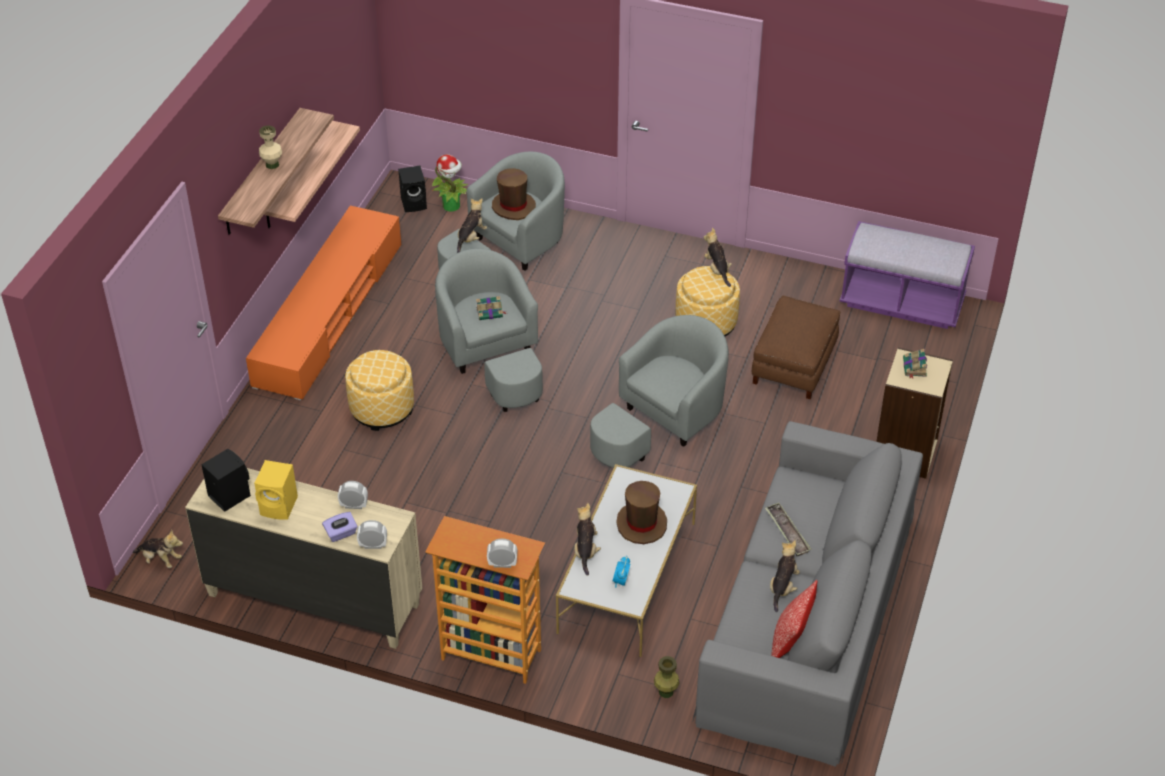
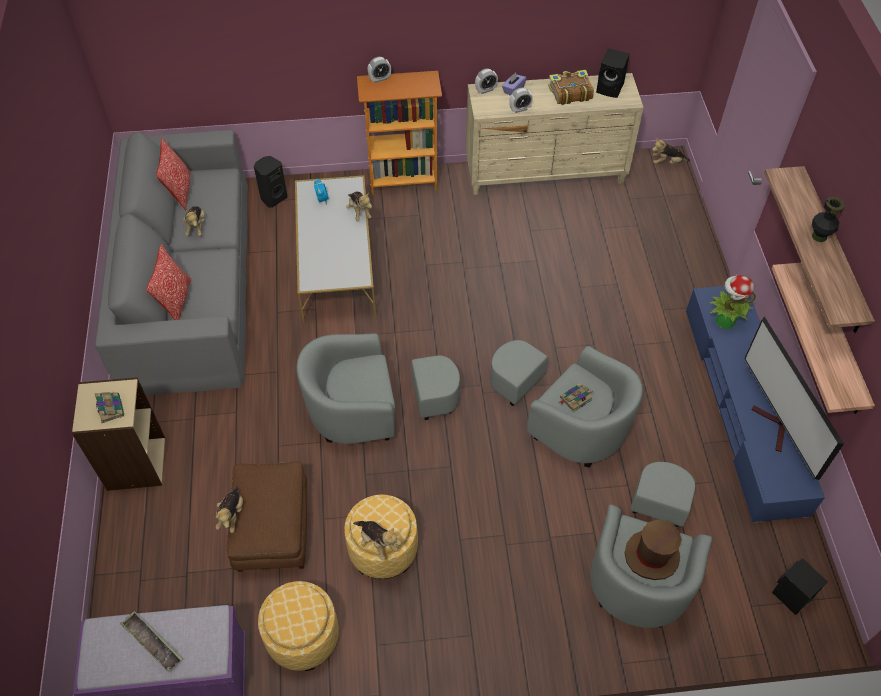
camera: 155 degrees right, 10 degrees up
orange tv stand [246,205,401,400] -> blue tv stand [686,286,825,522]
yellow speaker [254,460,298,520] -> book [548,70,594,105]
beige vase [259,125,282,169] -> black vase [812,197,845,242]
ottoman [345,350,414,431] -> ottoman moved to [258,581,339,671]
potted plant [432,154,468,212] -> potted plant moved to [710,275,756,329]
plush toy [457,198,487,253] -> plush toy moved to [216,486,243,533]
grey armchair [590,315,729,468] -> grey armchair turned 60 degrees clockwise [296,333,460,444]
brown hat [616,481,667,544] -> none
green vase [654,656,680,698] -> black speaker [254,156,287,208]
tray [765,502,811,556] -> tray moved to [120,611,183,673]
none -> pillow [146,244,192,320]
none -> television [744,316,844,480]

